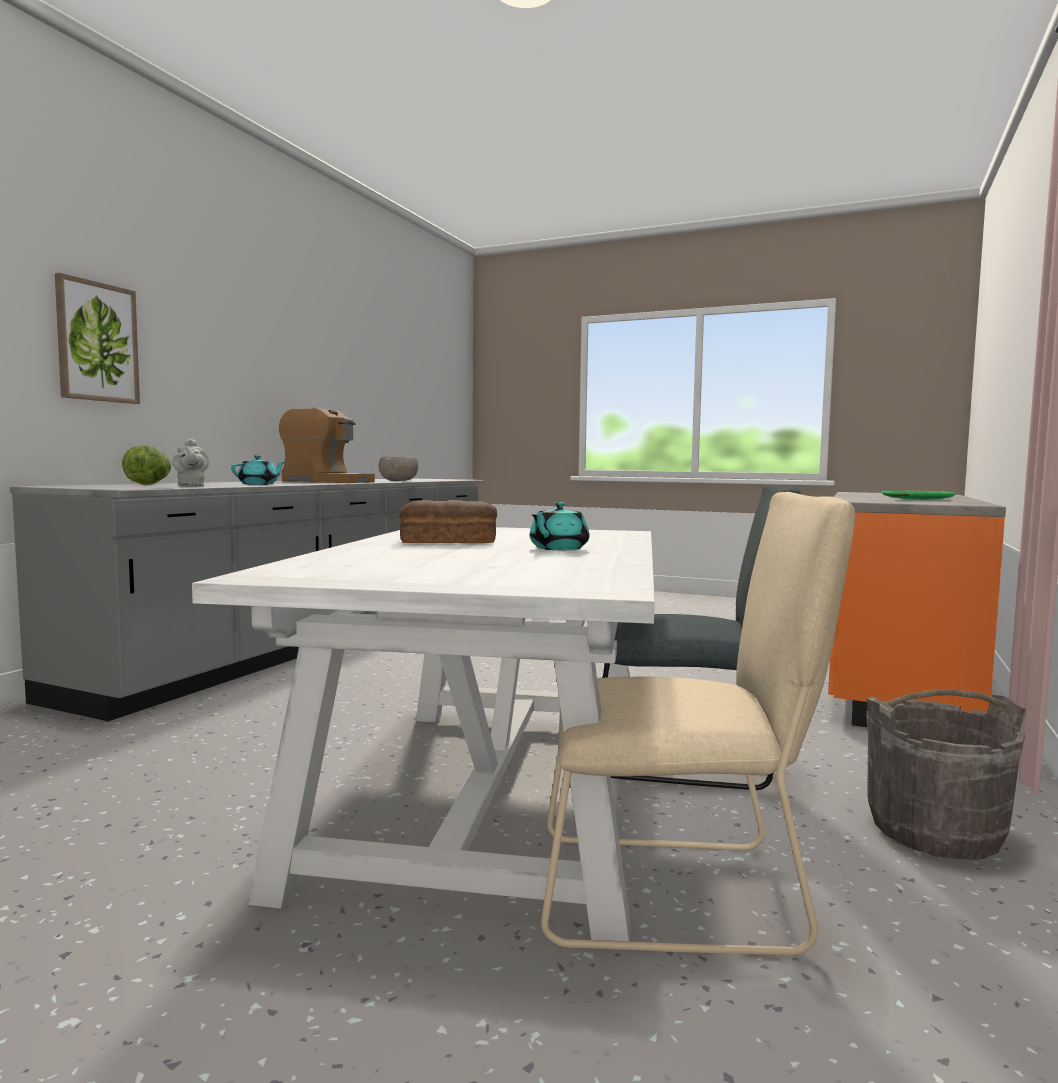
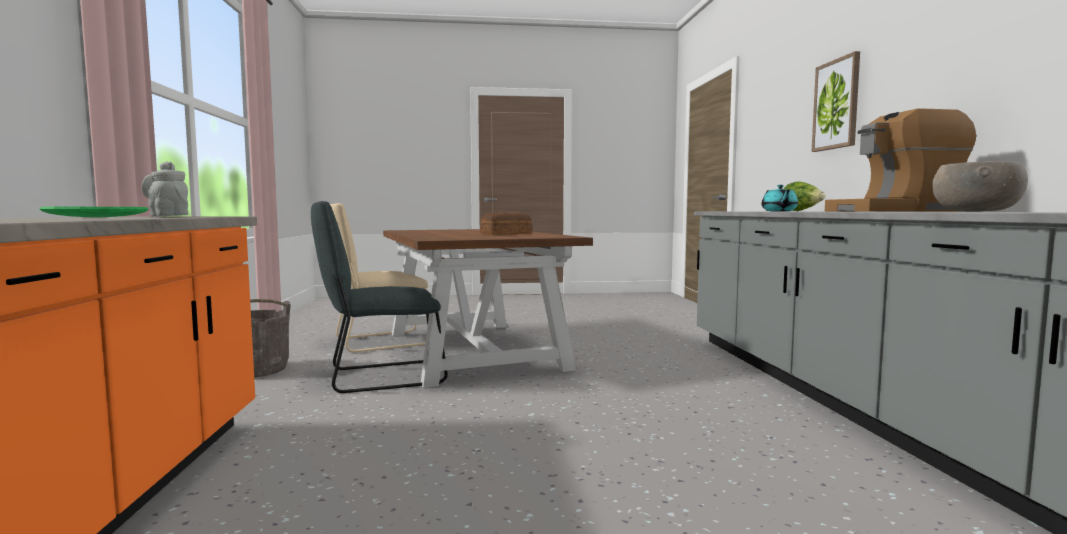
camera: 150 degrees right, 0 degrees up
grey teapot [172,438,209,487] -> grey teapot moved to [141,161,189,216]
white dining table [192,527,655,941] -> brown dining table [383,229,593,388]
turquoise teapot [530,502,589,550] -> none

